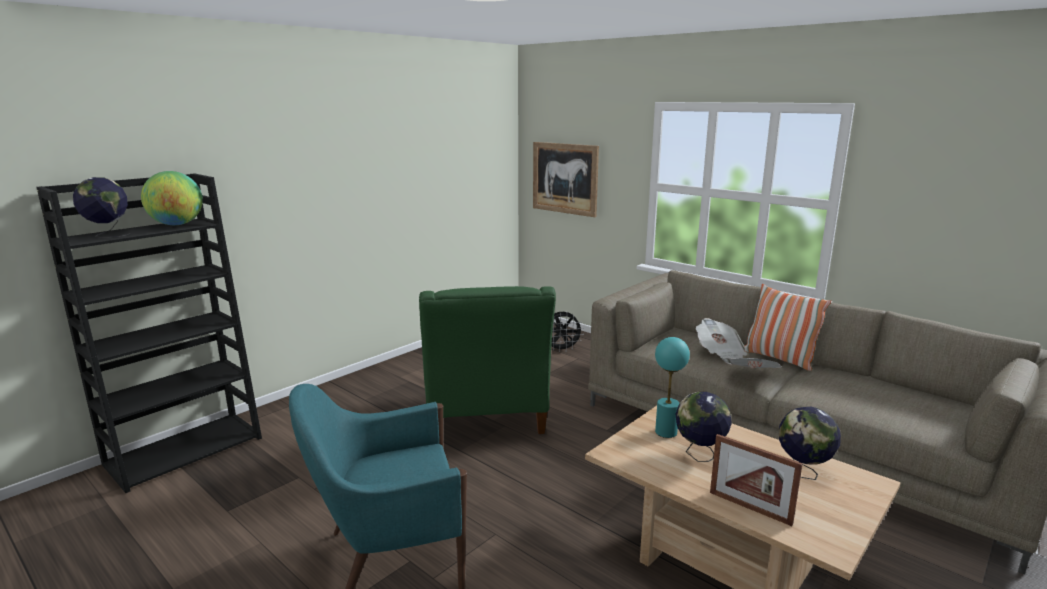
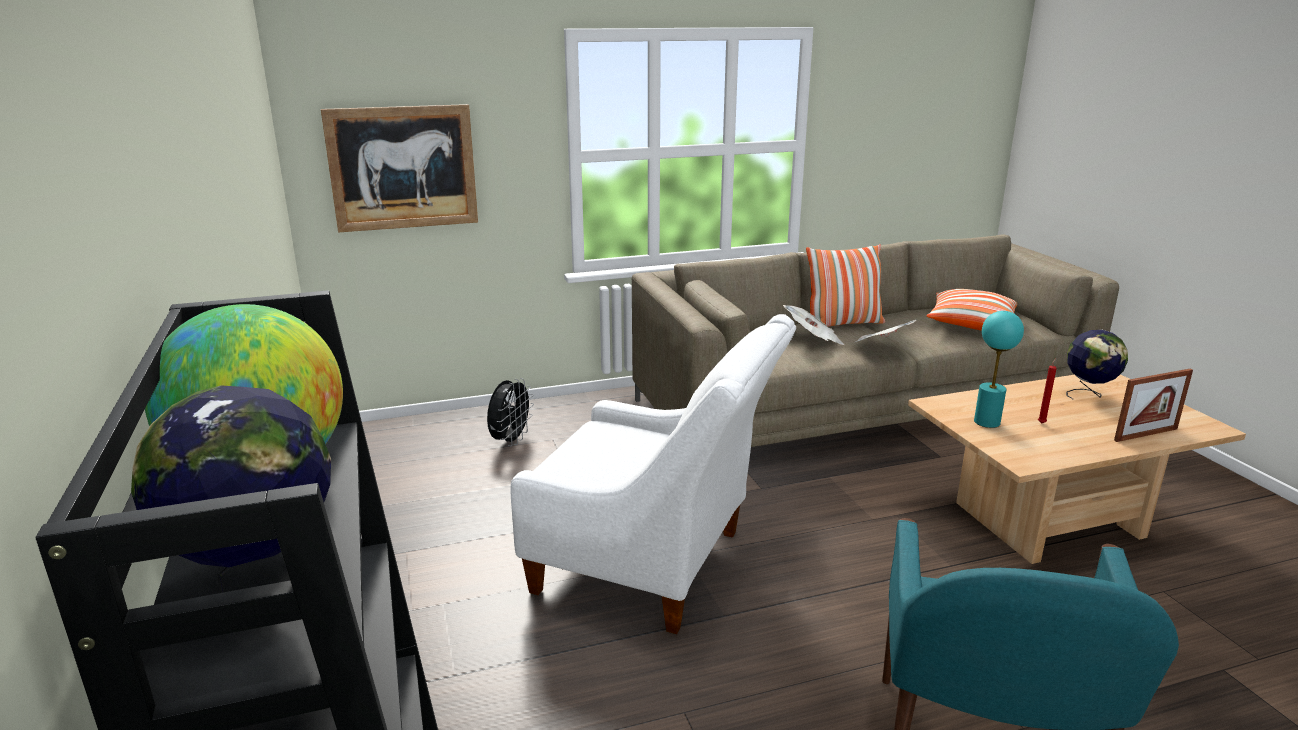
camera: 60 degrees left, 5 degrees up
green armchair [419,286,556,434] -> white armchair [511,314,796,634]
globe [676,392,732,462] -> red candle [1038,358,1057,423]
none -> pillow [927,289,1017,331]

